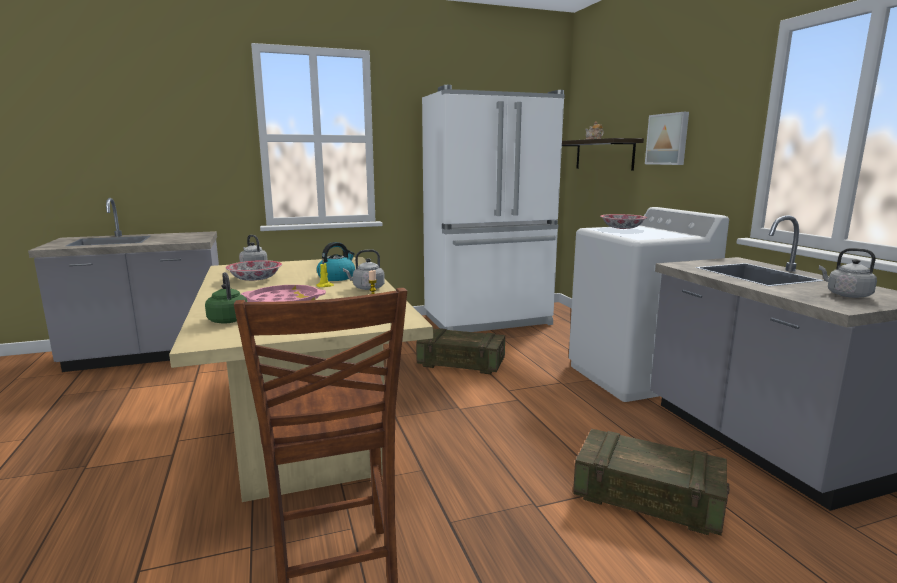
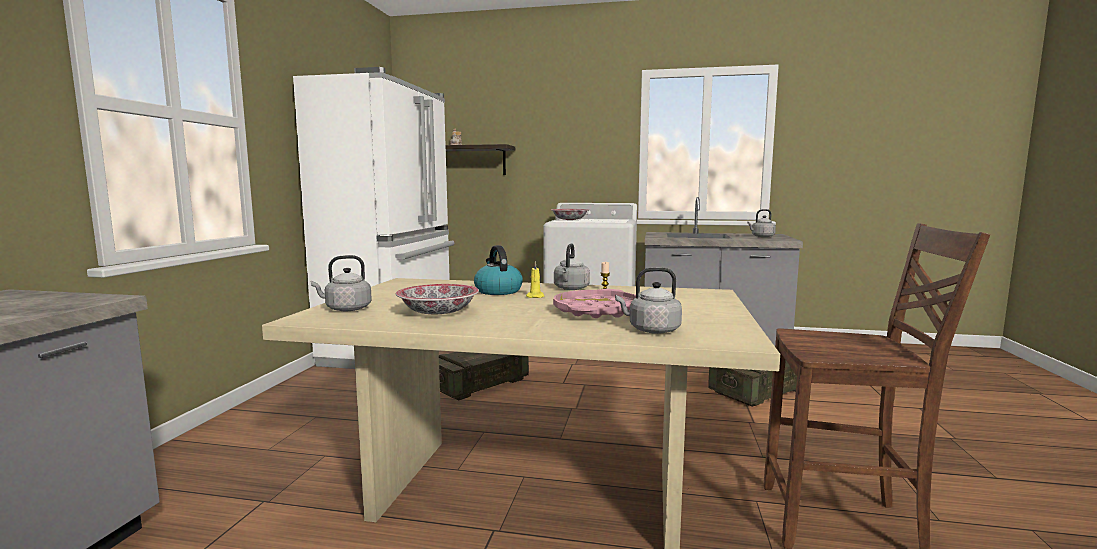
camera: 60 degrees left, 5 degrees down
green kettle [205,272,247,324] -> grey kettle [615,267,682,334]
picture [645,112,689,165] -> none

